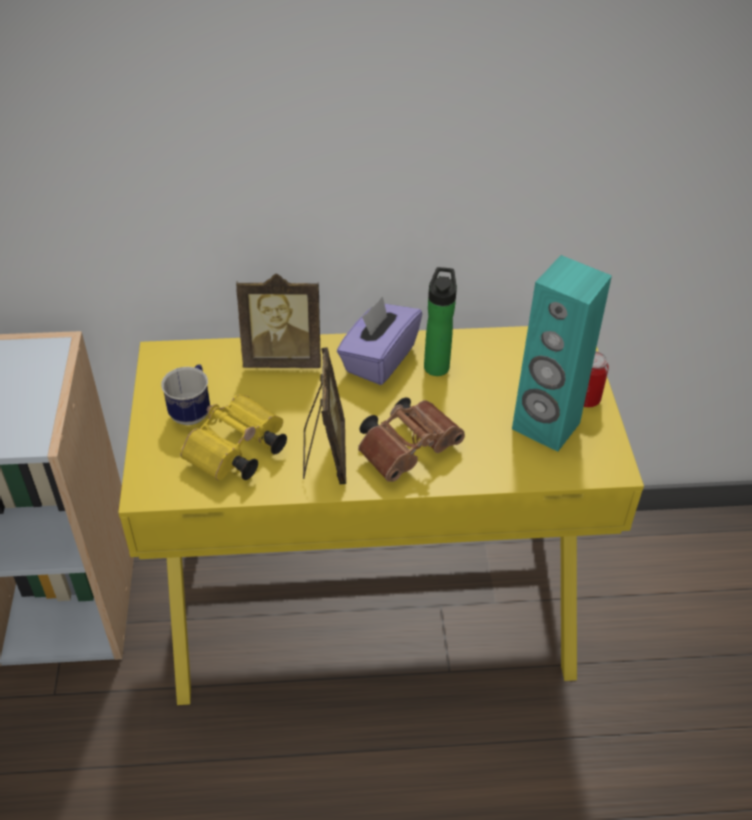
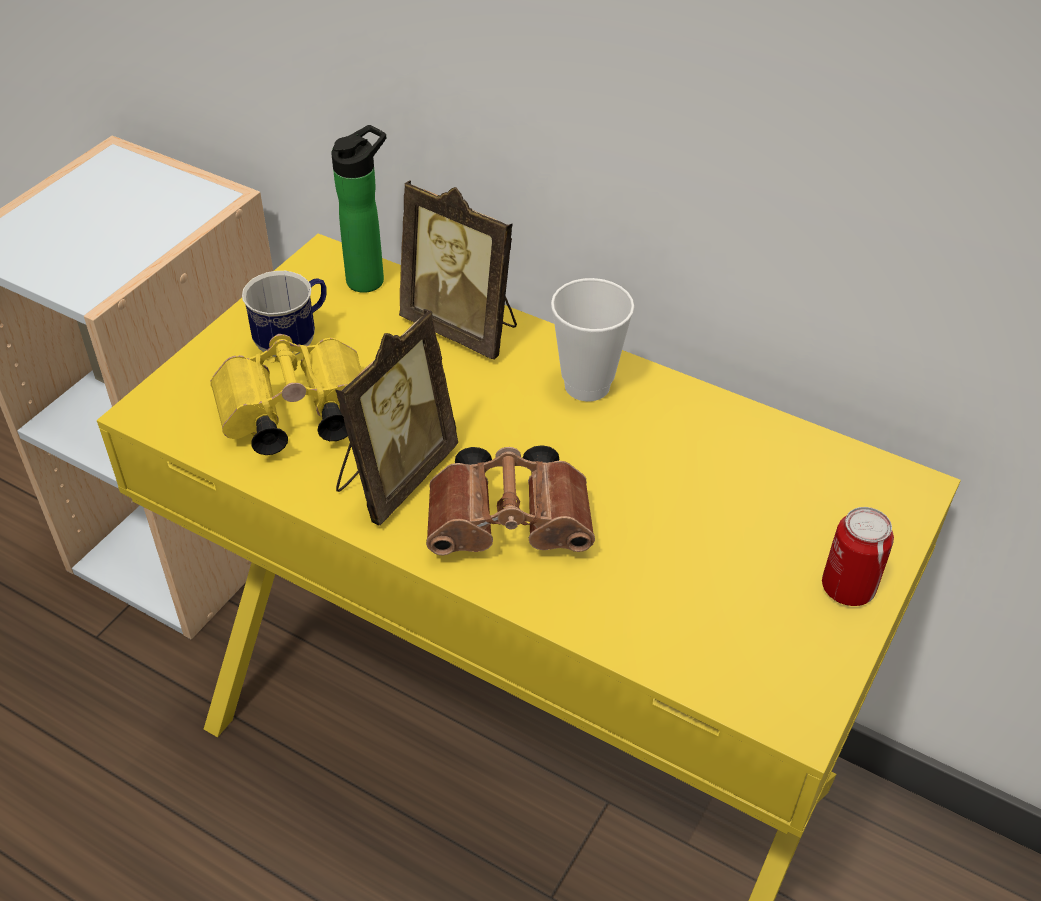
camera: 35 degrees right, 0 degrees up
purple tissue box [337,296,422,385] -> cup [551,278,634,402]
bottle [424,267,457,376] -> bottle moved to [331,125,386,293]
turquoise speaker [512,255,612,452] -> none

